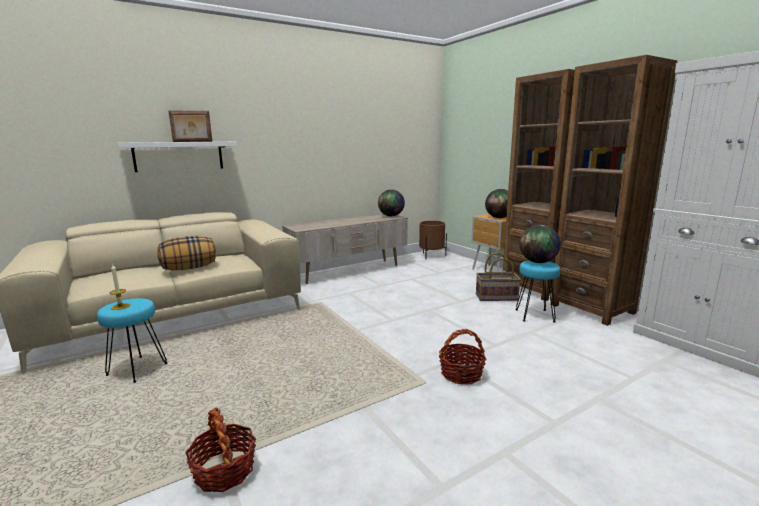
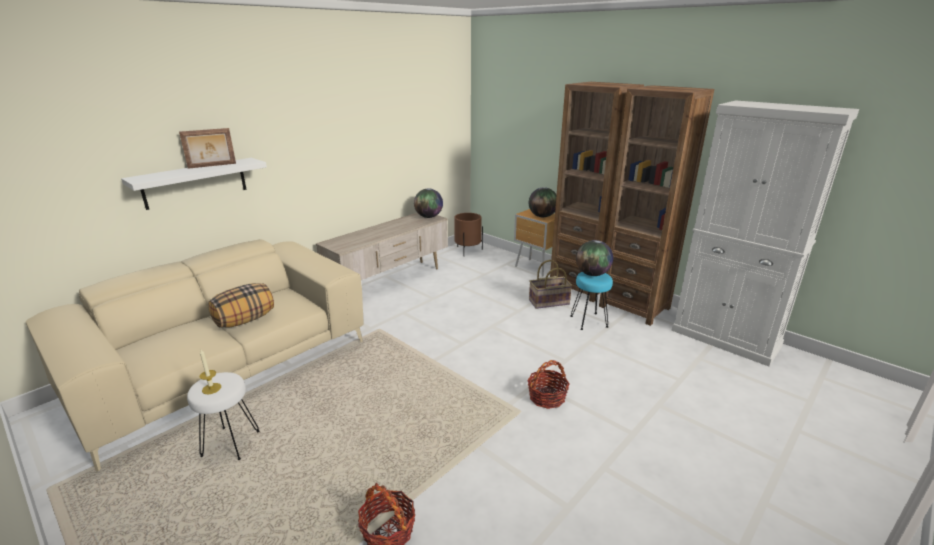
camera: 15 degrees left, 10 degrees up
turquoise stool [97,298,167,383] -> white stool [187,372,259,460]

